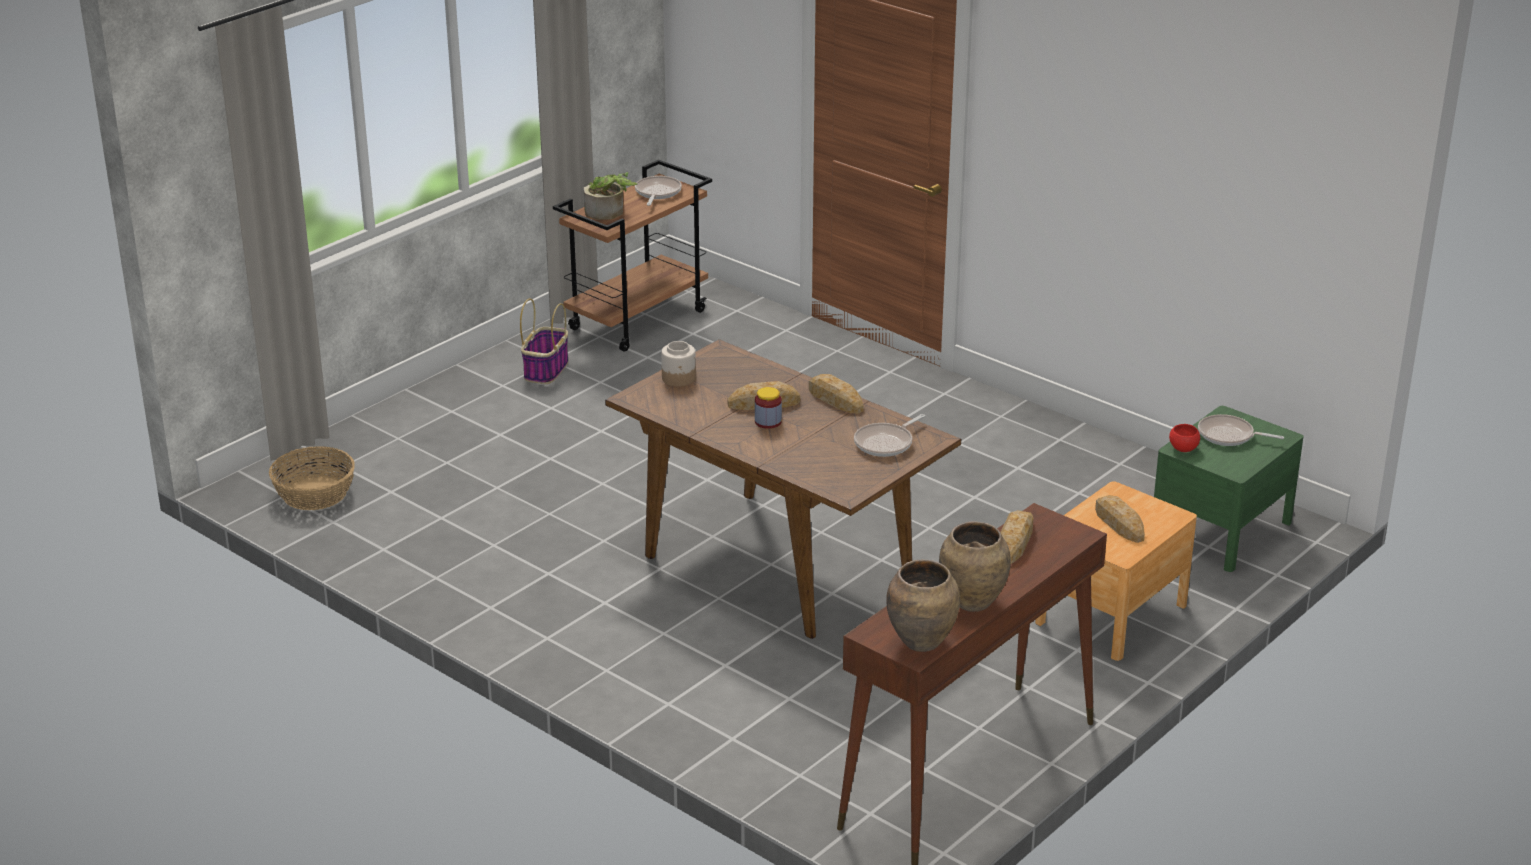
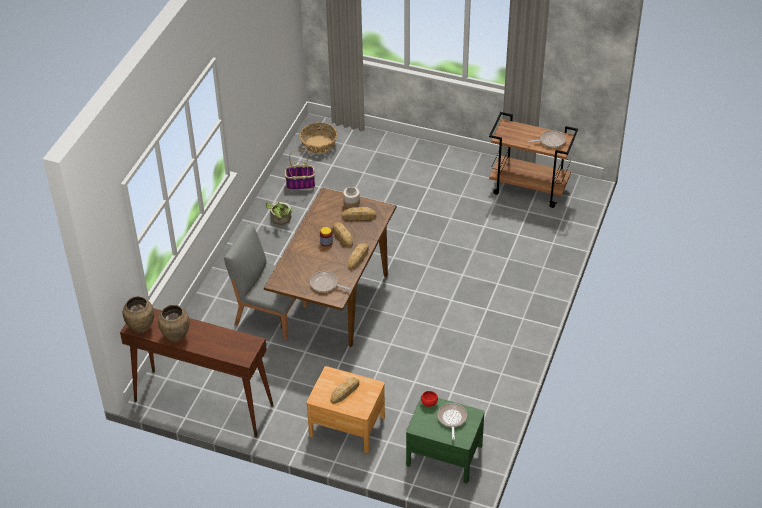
camera: 70 degrees right, 15 degrees up
basket [520,298,569,384] -> basket moved to [285,149,315,190]
potted plant [584,172,637,220] -> potted plant moved to [266,202,293,225]
bread [1000,510,1033,564] -> bread moved to [342,207,376,220]
none -> grey chair [224,224,307,341]

